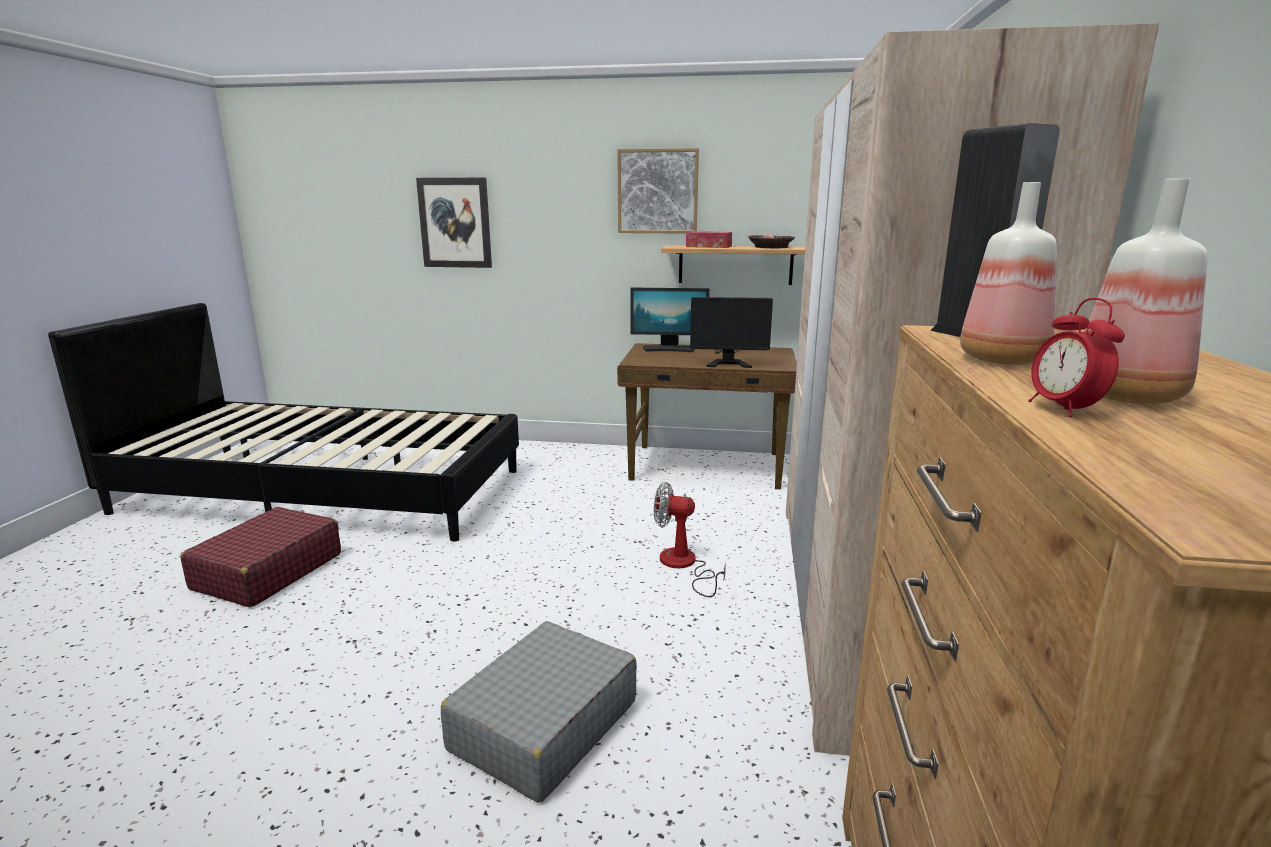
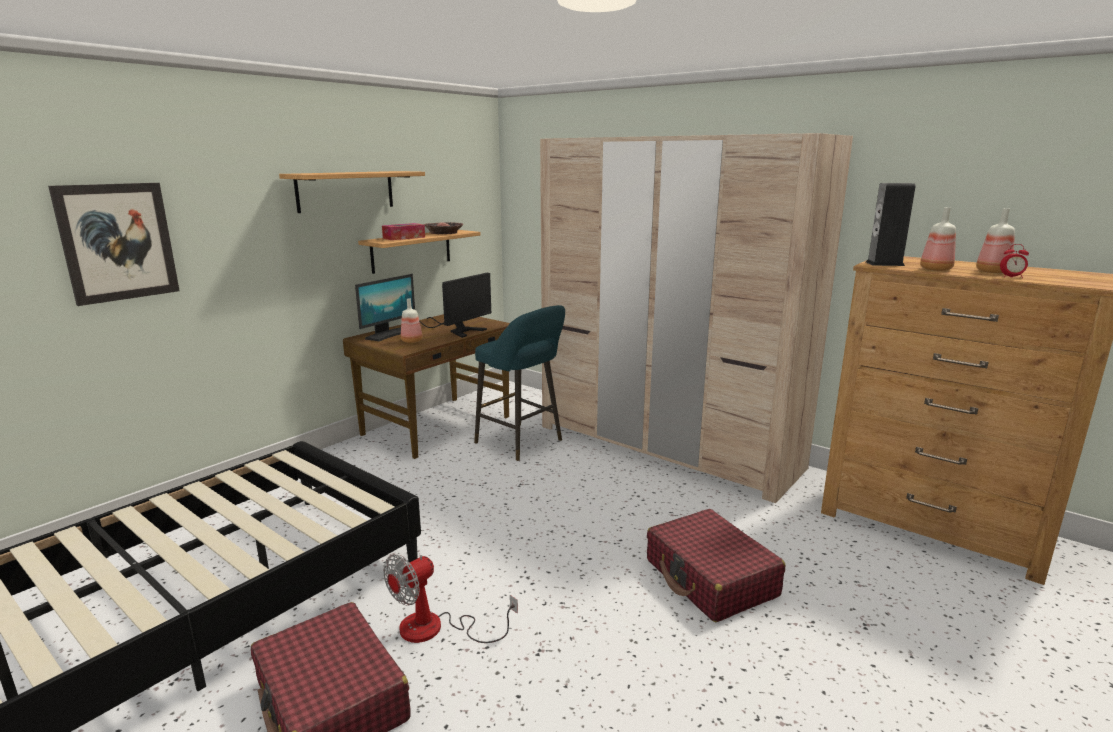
camera: 60 degrees left, 0 degrees up
grey suitcase [441,621,637,803] -> red suitcase [647,509,785,622]
picture [617,148,699,234] -> shelf [279,171,425,213]
fan [654,482,726,597] -> fan moved to [383,554,518,643]
none -> bottle [401,299,422,343]
none -> turquoise stool [474,305,565,461]

